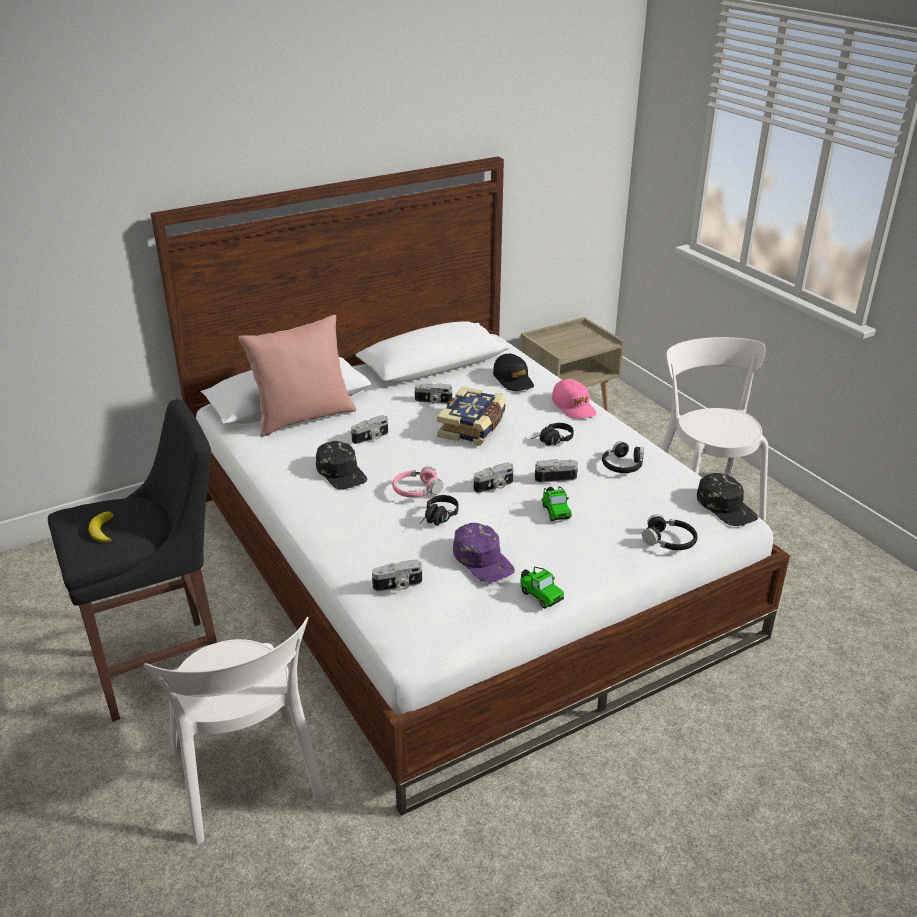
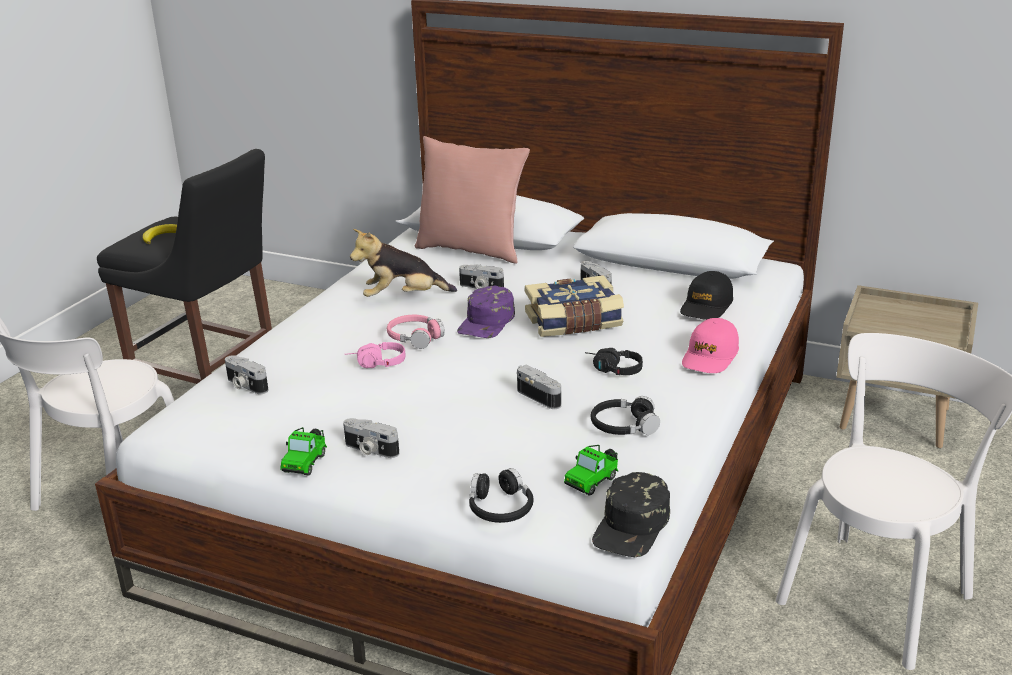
camera: 55 degrees right, 5 degrees down
black cap [316,441,367,490] -> plush toy [350,229,457,297]
black headphones [419,495,458,526] -> pink headphones [345,342,405,368]
purple cap [453,523,515,583] -> purple cap moved to [457,286,515,338]
camera [474,463,514,493] -> camera moved to [343,418,399,458]
toy car [542,486,572,521] -> toy car moved to [564,445,618,496]

